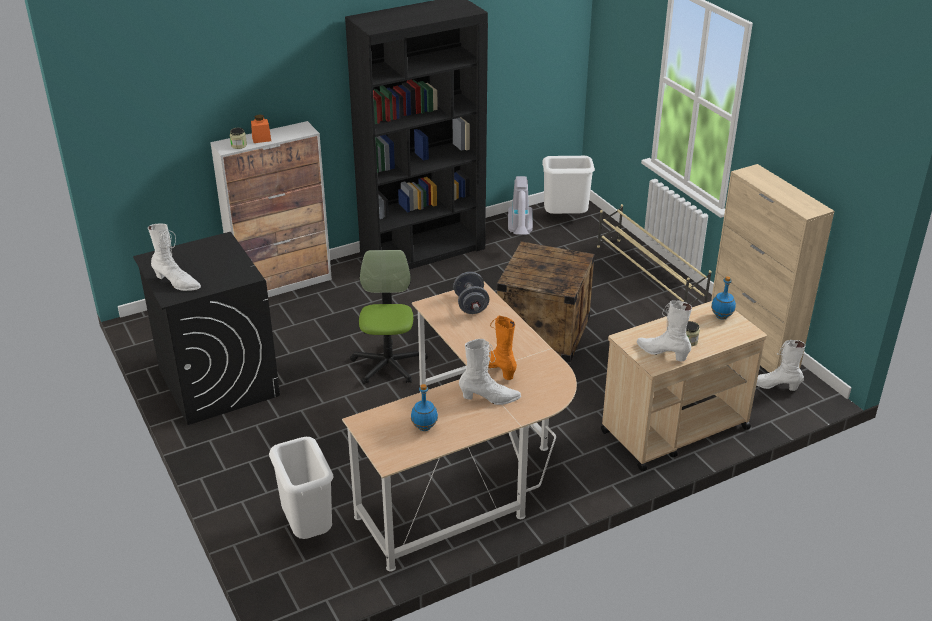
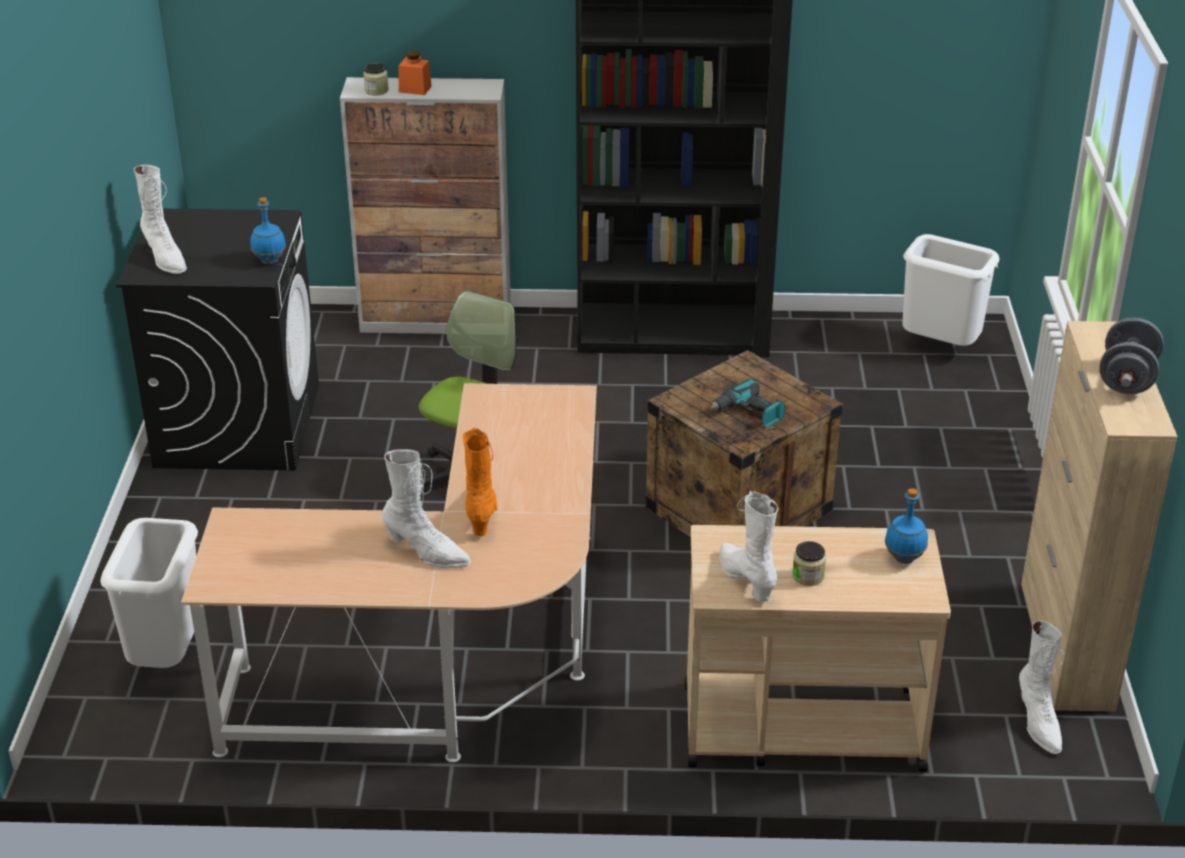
camera: 30 degrees right, 0 degrees up
blue bottle [411,384,438,431] -> blue bottle moved to [250,197,286,264]
grey dumbbell [453,272,489,314] -> grey dumbbell moved to [1099,318,1164,394]
vacuum cleaner [508,176,533,235] -> none
beige shoe rack [597,204,712,305] -> none
white boot [756,340,805,391] -> white boot turned 150 degrees counterclockwise [1019,621,1065,754]
none -> power drill [710,379,785,428]

